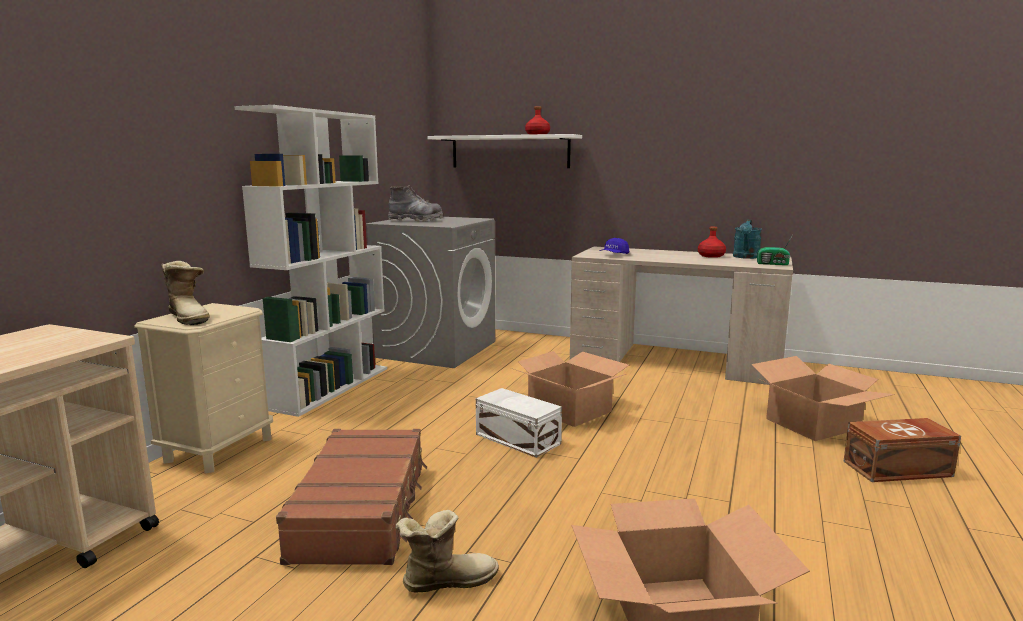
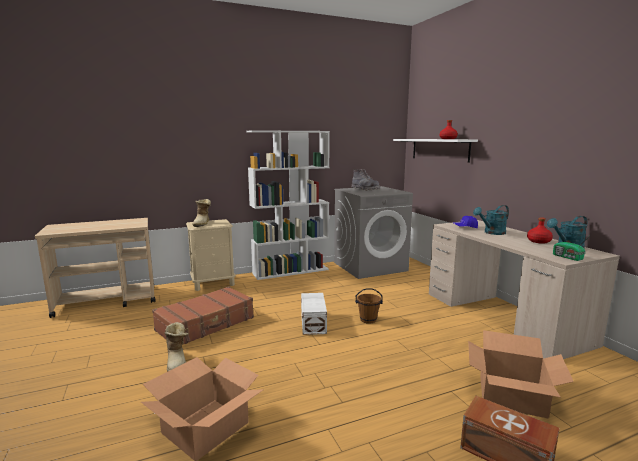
camera: 45 degrees right, 0 degrees up
boot [395,510,499,593] -> boot turned 45 degrees clockwise [164,322,189,372]
cardboard box [511,351,629,427] -> brown bucket [355,288,383,324]
none -> turquoise watering can [473,205,509,235]

